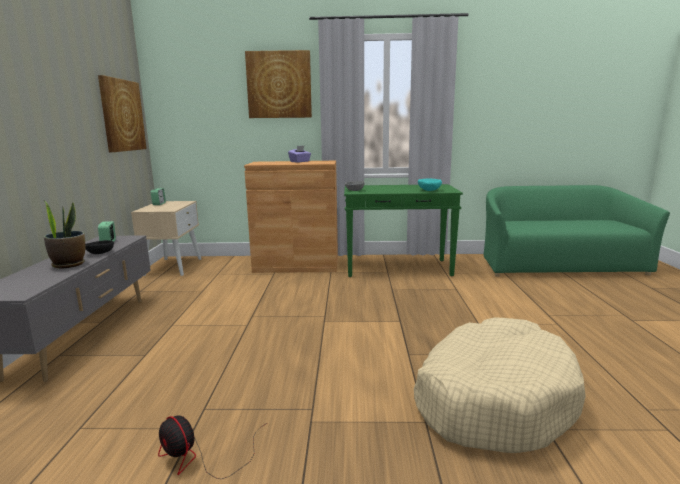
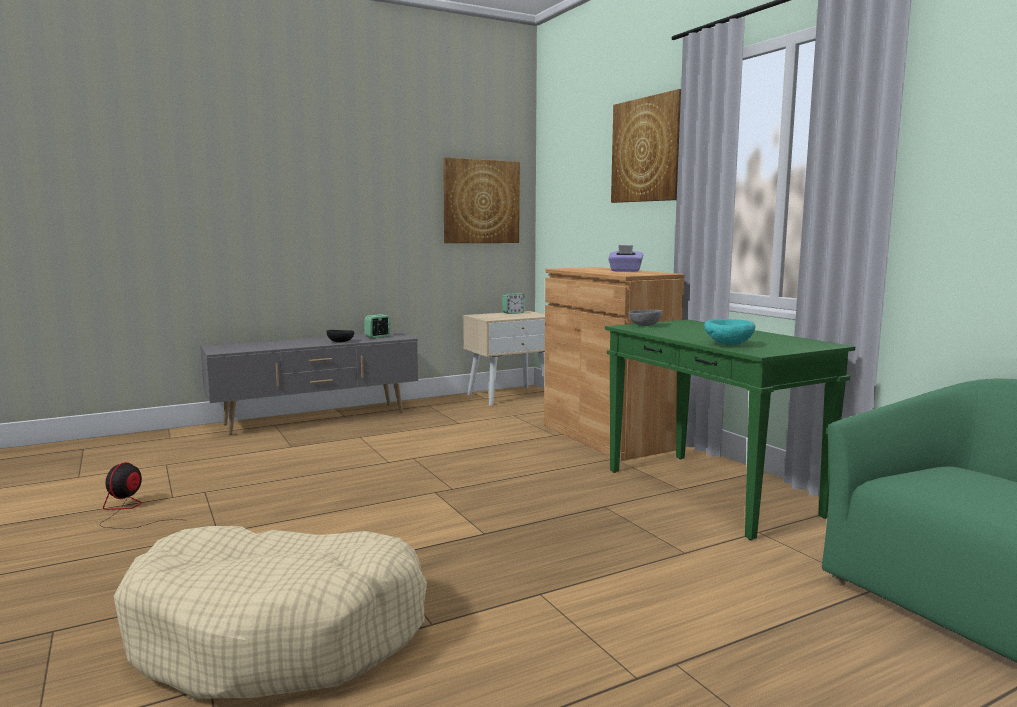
camera: 60 degrees right, 5 degrees down
potted plant [44,201,85,269] -> none

